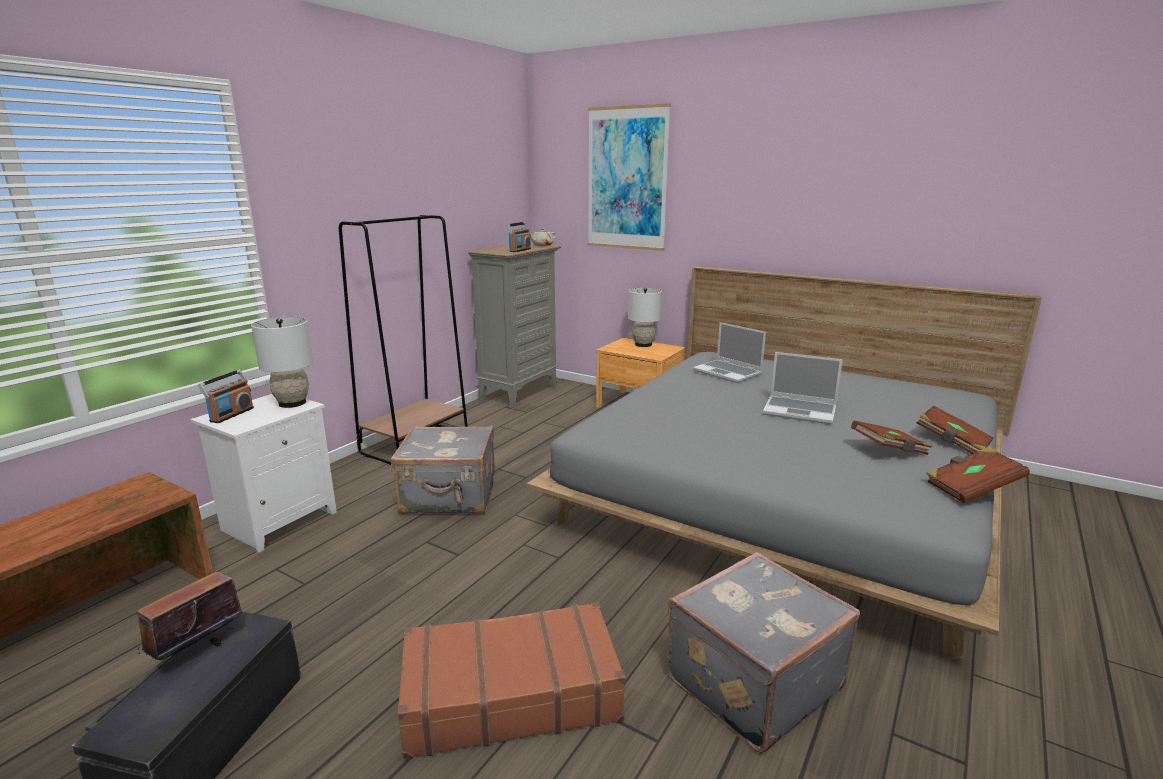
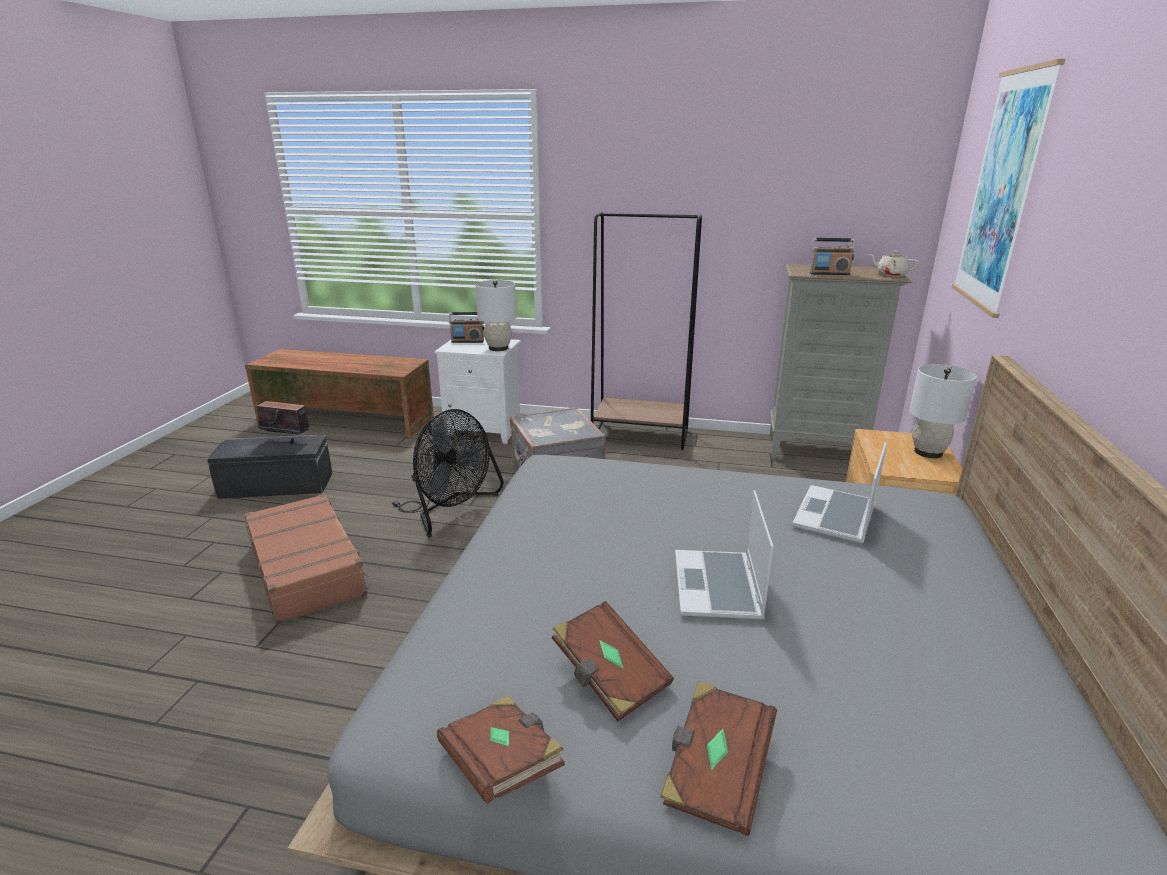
camera: 70 degrees right, 5 degrees up
grey suitcase [666,552,860,753] -> none
none -> black fan [392,409,503,538]

